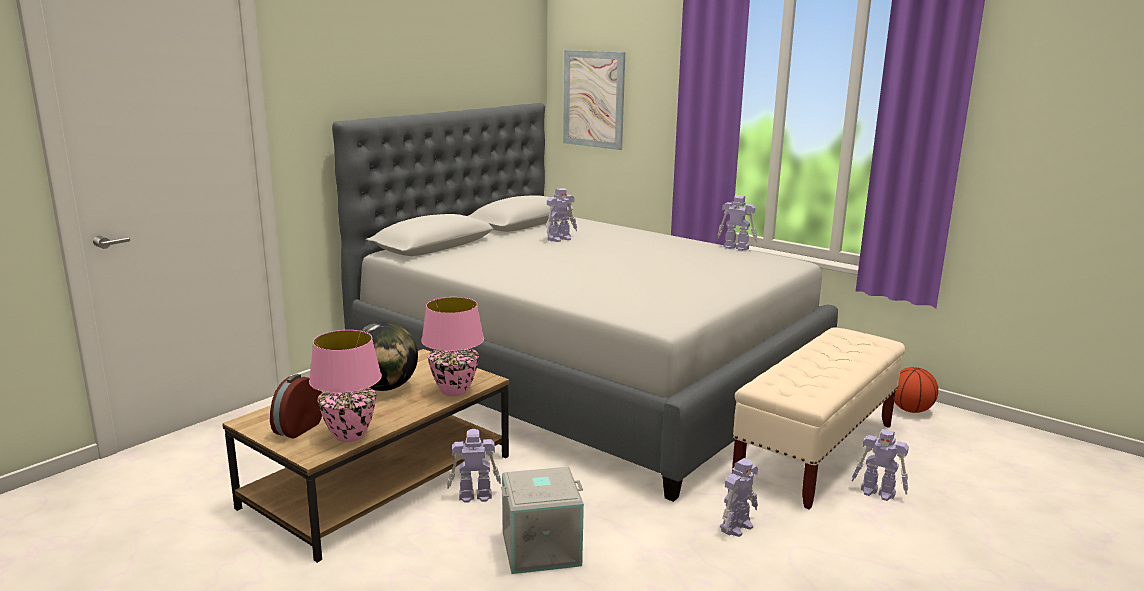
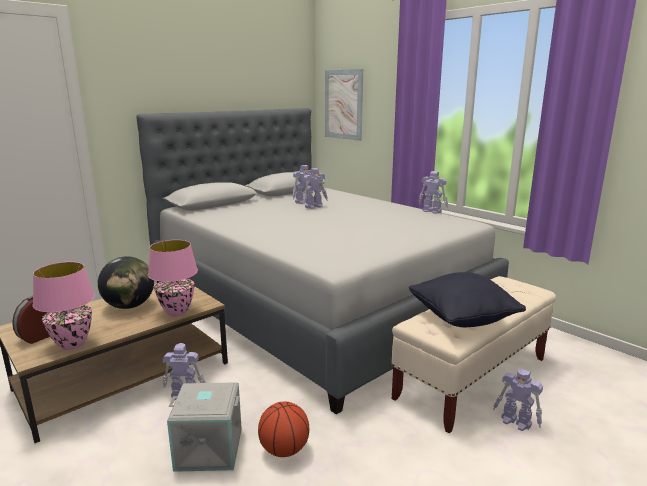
camera: 10 degrees right, 0 degrees up
toy robot [720,458,758,537] -> toy robot moved to [303,168,328,209]
basketball [894,367,938,413] -> basketball moved to [258,402,309,457]
none -> black pillow [409,272,526,327]

